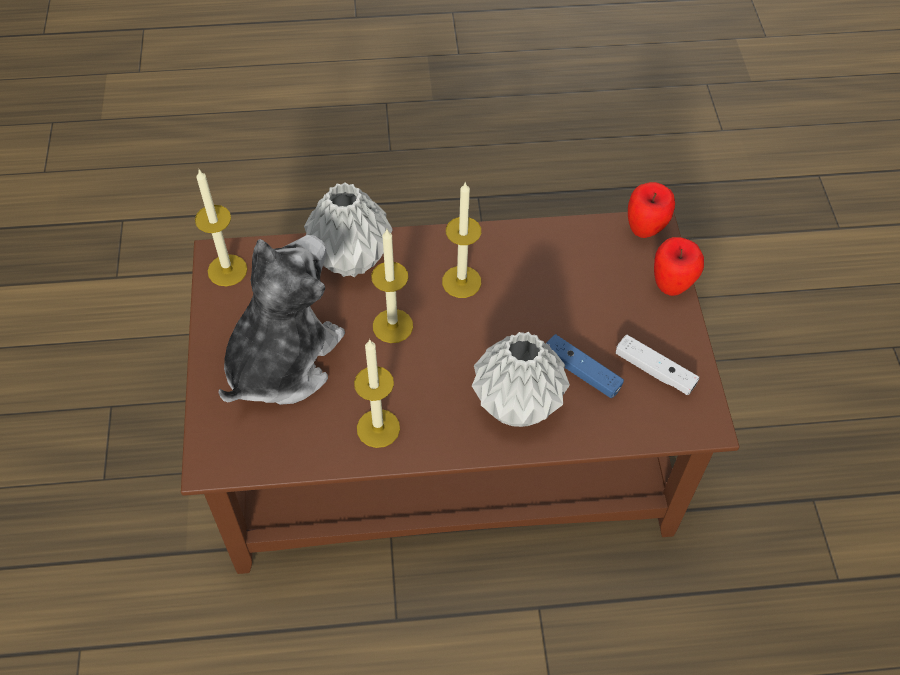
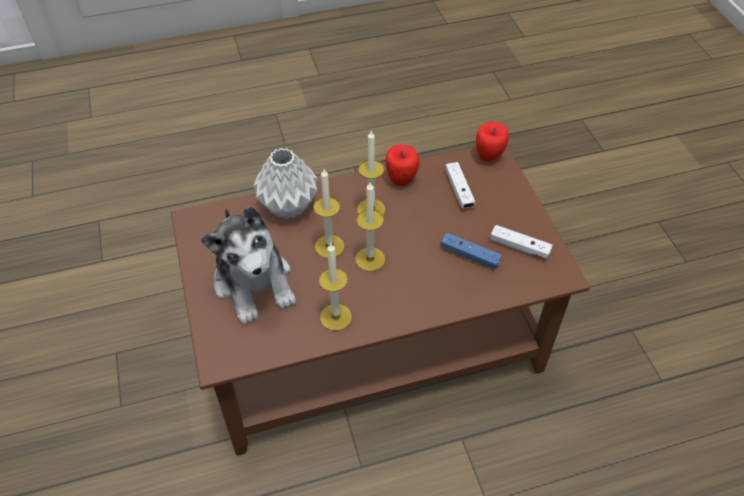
camera: 10 degrees left, 5 degrees down
candle [195,170,248,286] -> candle moved to [355,182,385,271]
plush toy [218,235,345,405] -> plush toy turned 135 degrees clockwise [201,206,296,324]
grey vase [472,332,570,427] -> none
apple [654,237,704,296] -> apple moved to [386,144,420,186]
none -> white game controller [445,162,475,208]

